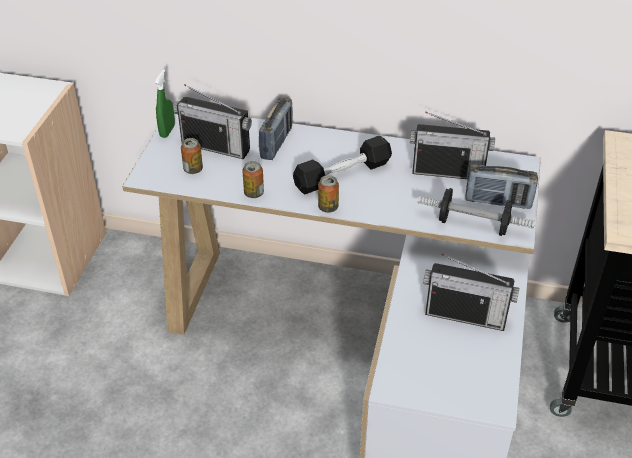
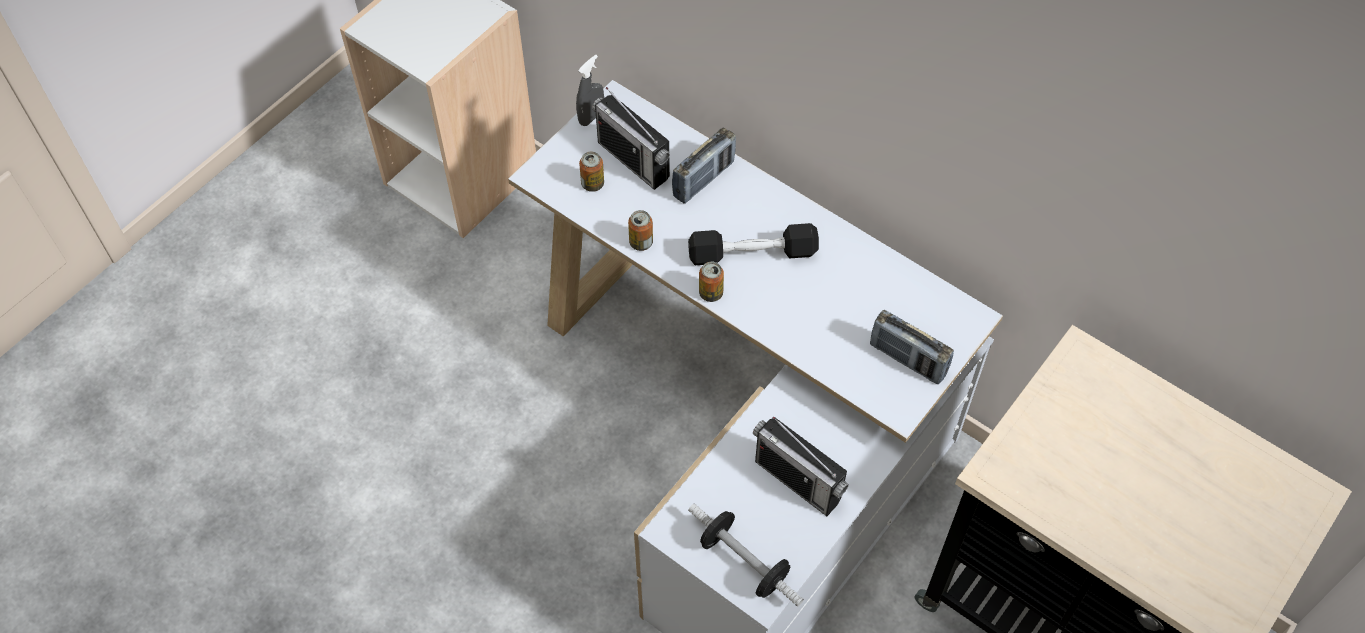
camera: 25 degrees right, 15 degrees up
green spray bottle [155,69,175,138] -> grey spray bottle [576,55,604,126]
radio [410,112,495,179] -> none
dumbbell [418,188,535,236] -> dumbbell moved to [688,503,804,607]

